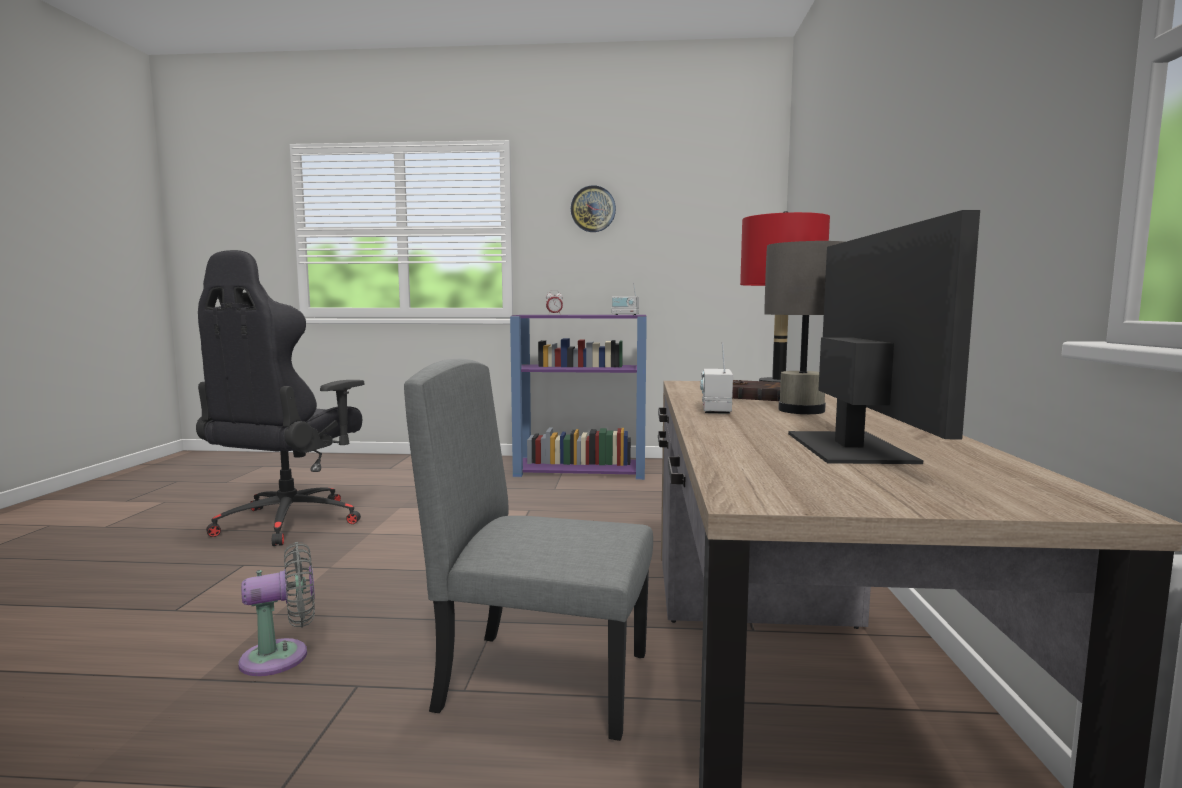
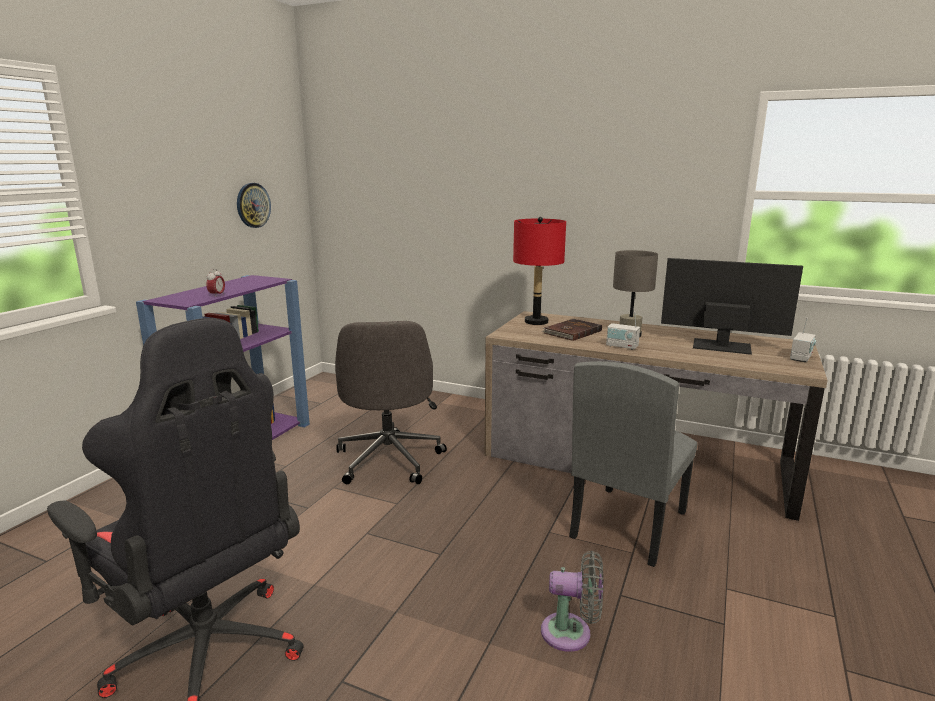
camera: 70 degrees left, 10 degrees up
grey fan [238,542,315,676] -> grey fan turned 105 degrees clockwise [541,551,603,652]
wall clock [571,185,616,232] -> wall clock moved to [237,183,271,228]
radio [612,282,639,315] -> radio moved to [790,318,816,362]
none -> grey office chair [335,321,447,484]

